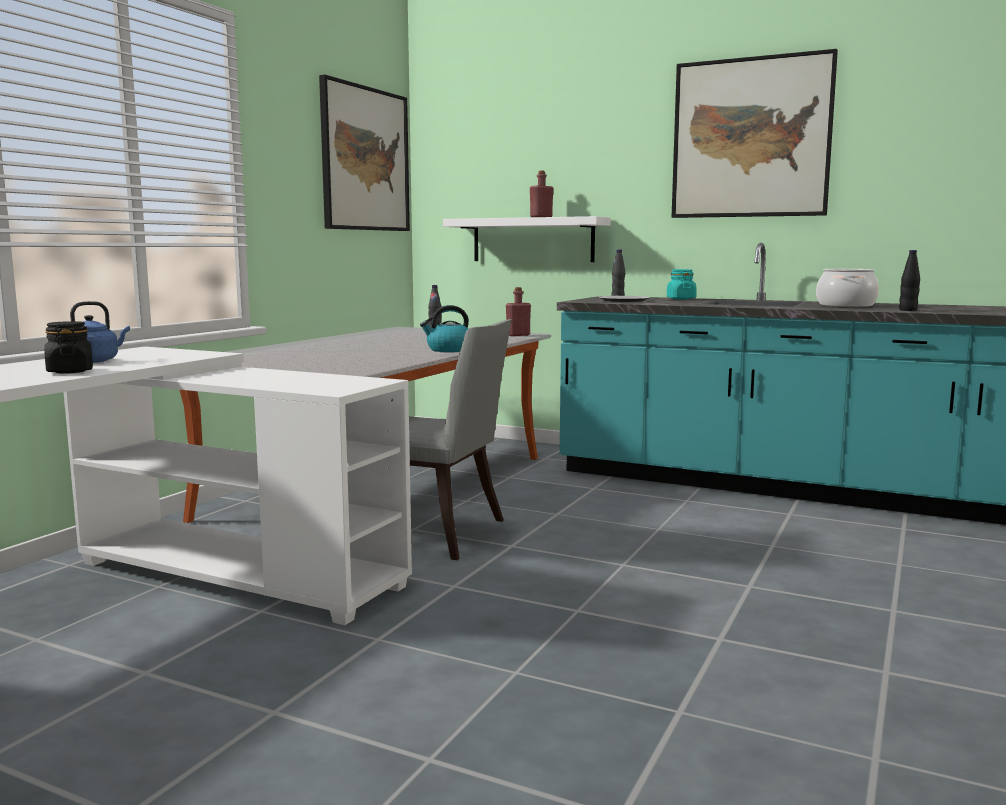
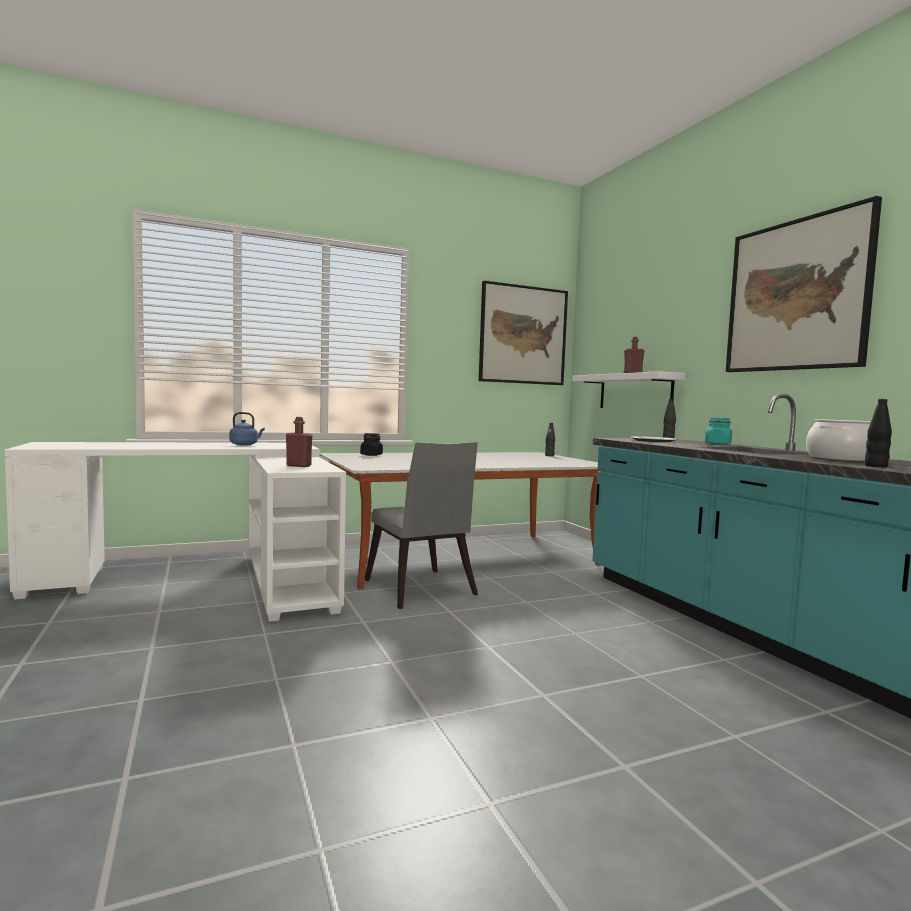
camera: 40 degrees right, 5 degrees down
black jar [44,321,93,374] -> black jar moved to [360,433,383,456]
kettle [420,305,469,352] -> none
red bottle [506,287,531,336] -> red bottle moved to [286,417,312,467]

